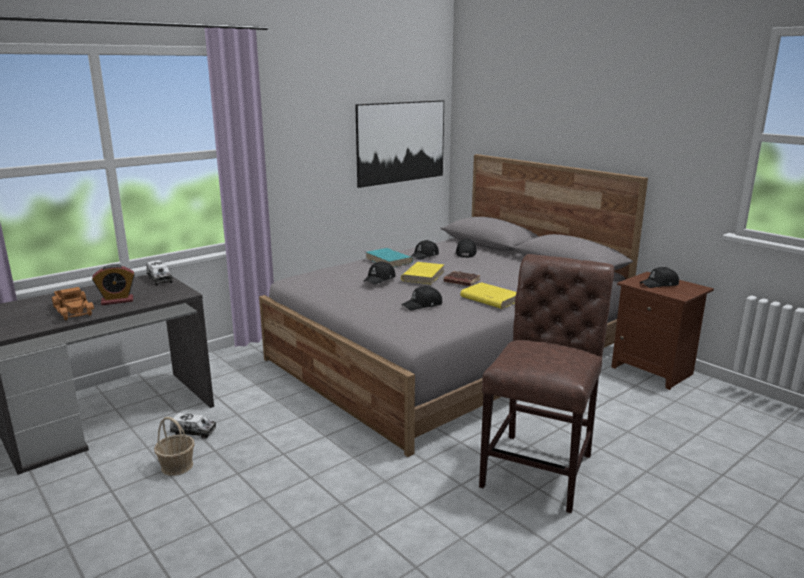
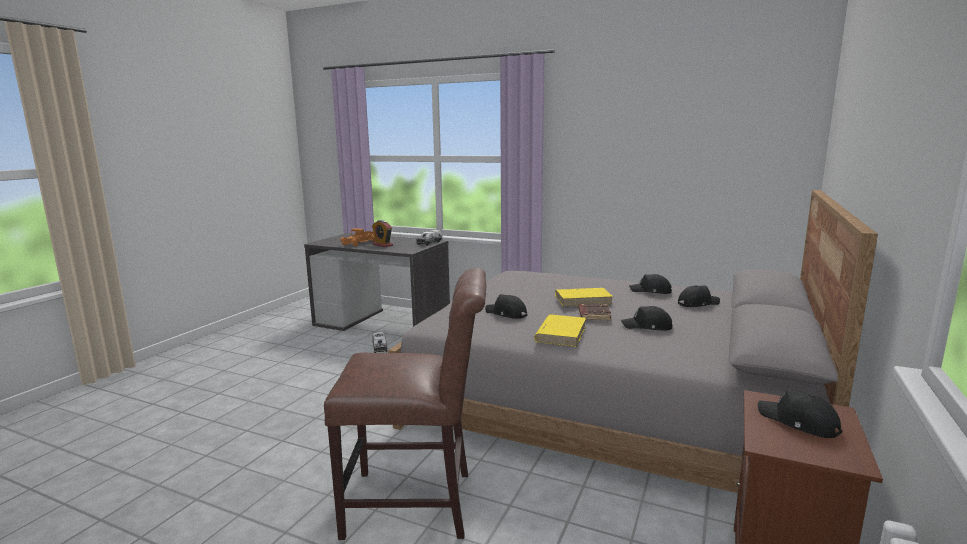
camera: 65 degrees right, 5 degrees down
basket [154,417,195,476] -> none
picture [355,100,444,188] -> none
black cap [363,261,395,285] -> black cap moved to [621,306,672,331]
turquoise book [366,248,413,267] -> none

